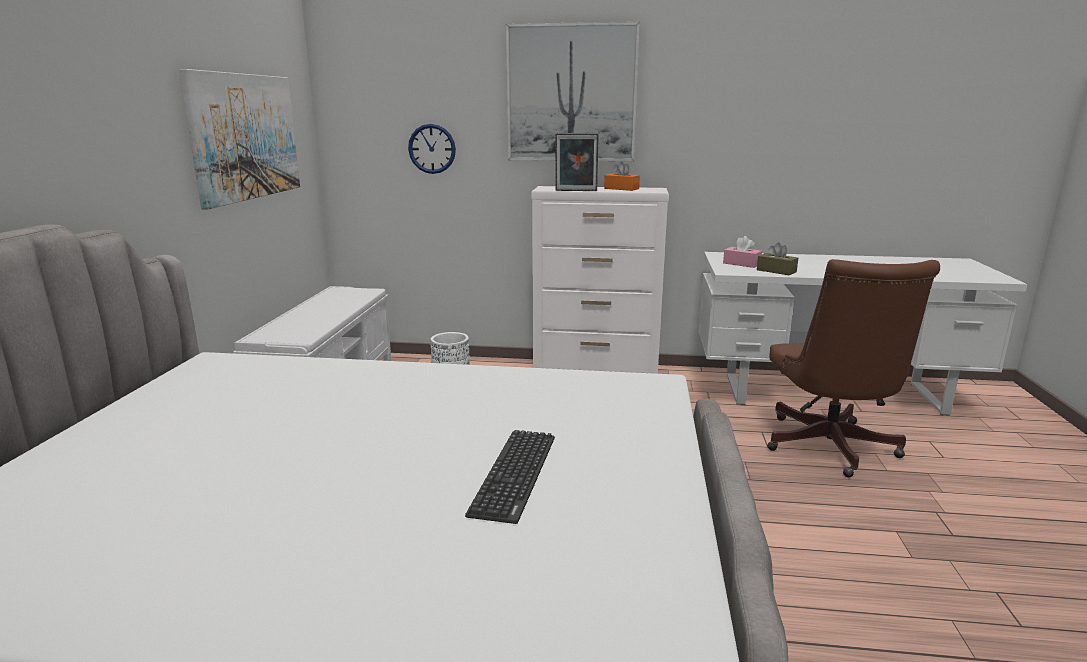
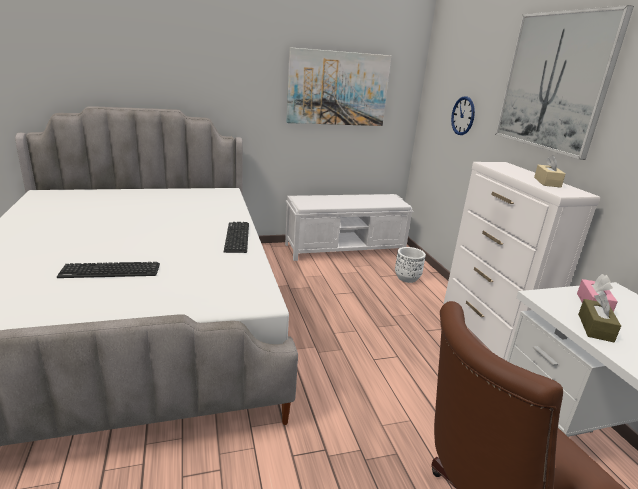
camera: 65 degrees right, 5 degrees up
picture frame [555,133,599,191] -> none
orange tissue box [604,162,640,191] -> beige tissue box [534,155,565,188]
none -> keyboard [224,222,249,253]

